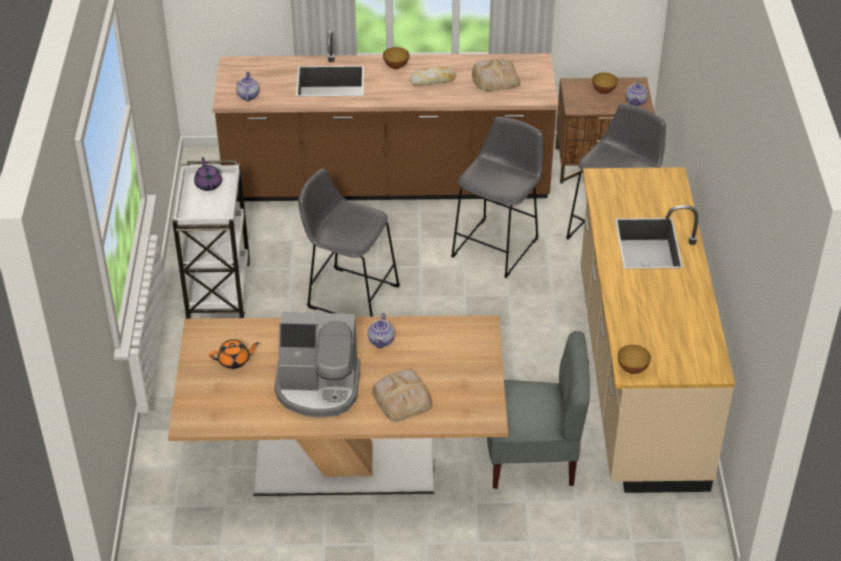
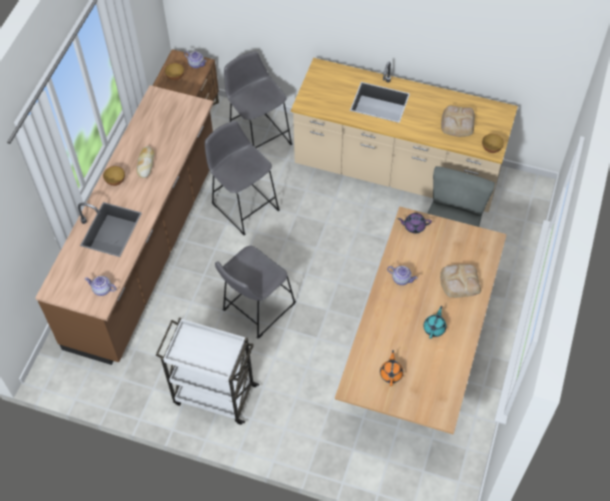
camera: 70 degrees left, 15 degrees up
purple teapot [194,157,222,191] -> purple teapot moved to [397,213,432,233]
coffee machine [274,312,360,418] -> turquoise teapot [423,306,446,339]
bread [472,59,520,91] -> bread moved to [441,105,475,137]

